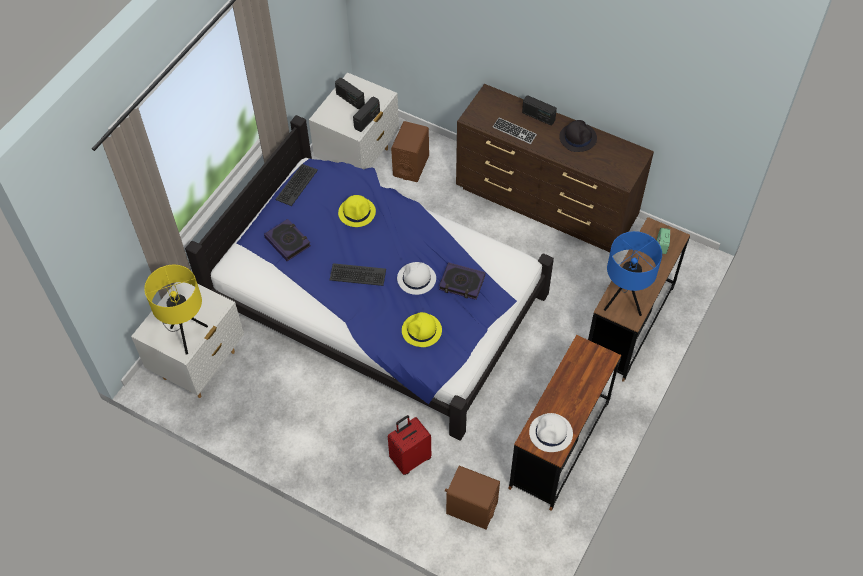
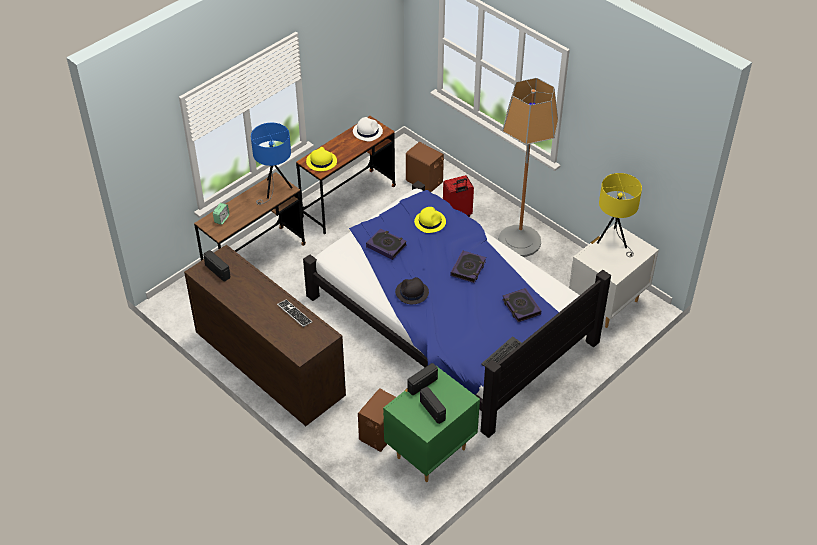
camera: 165 degrees left, 10 degrees down
white nightstand [309,72,399,170] -> green nightstand [383,367,480,482]
keyboard [330,263,386,286] -> book [451,250,486,283]
yellow hat [338,195,376,227] -> yellow hat moved to [306,147,337,171]
white hat [397,262,436,295] -> none
radio [522,96,557,125] -> radio moved to [203,250,230,281]
black hat [559,120,597,152] -> black hat moved to [395,277,429,304]
none -> floor lamp [498,78,558,257]

